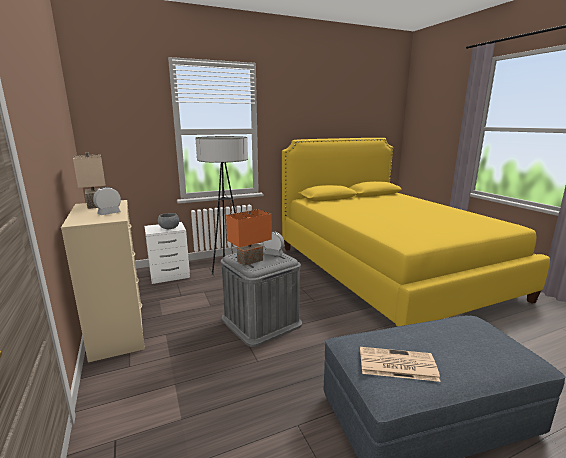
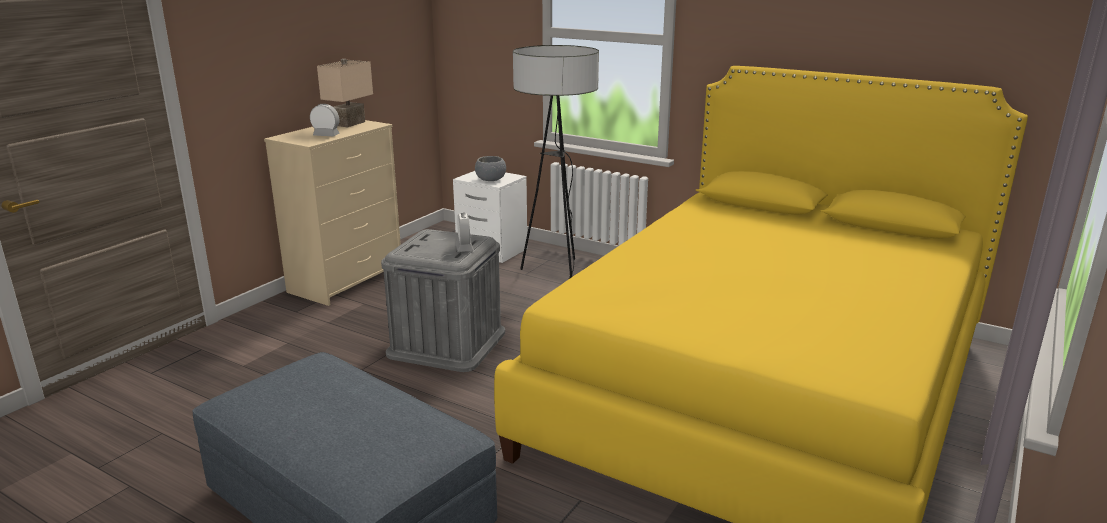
camera: 55 degrees right, 5 degrees up
orange table lamp [226,209,272,266] -> none
newspaper [360,347,440,382] -> none

